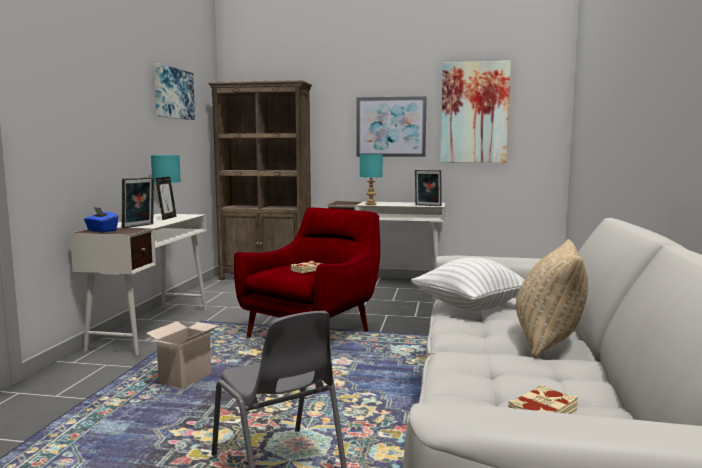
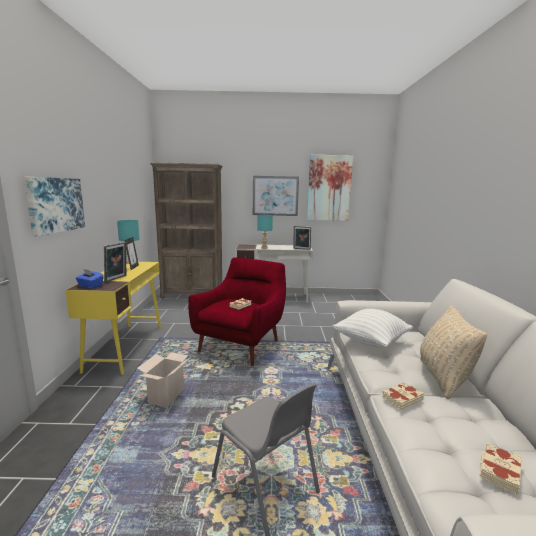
camera: 10 degrees left, 5 degrees up
white desk [70,214,207,355] -> yellow desk [65,262,161,375]
picture [154,63,195,120] -> picture moved to [24,177,85,237]
none -> beige book [382,382,424,410]

